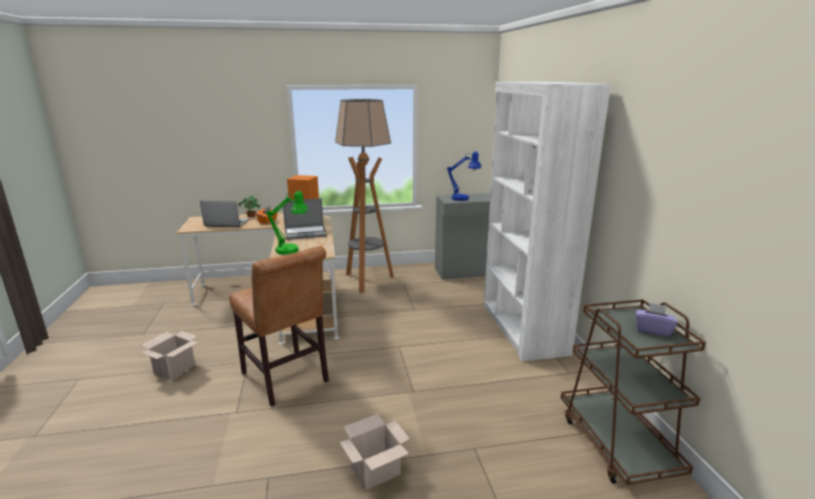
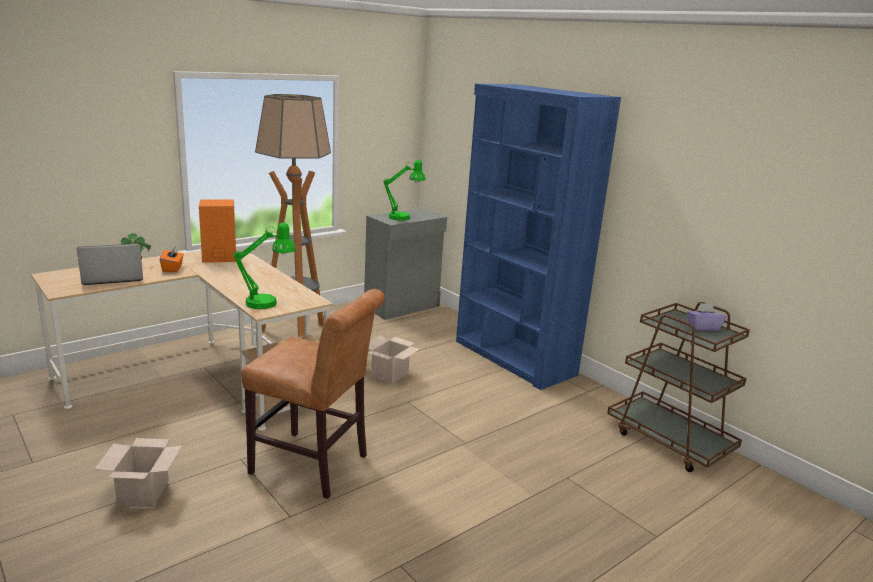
camera: 30 degrees left, 0 degrees up
laptop [282,198,327,240] -> none
cardboard box [340,414,410,491] -> cardboard box moved to [368,335,420,384]
blue table lamp [447,151,481,201] -> green table lamp [383,160,425,221]
white bookcase [484,82,611,362] -> blue bookcase [456,84,621,390]

